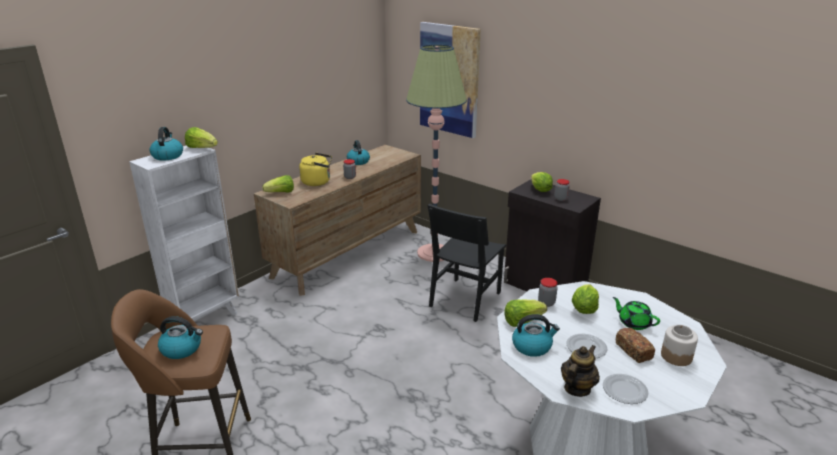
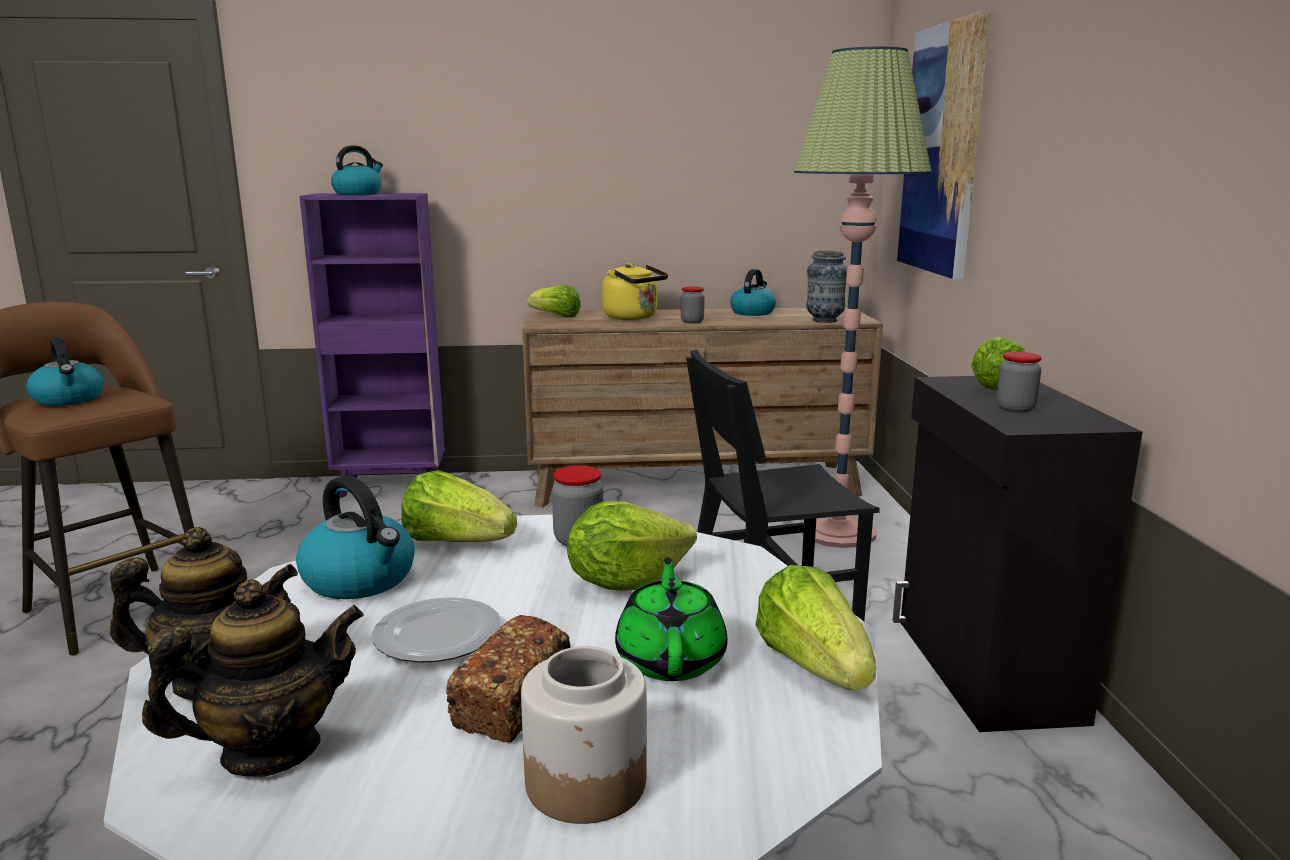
camera: 45 degrees right, 10 degrees down
white bookcase [129,145,239,321] -> purple bookcase [299,193,445,498]
lettuce [185,127,218,148] -> lettuce moved to [755,565,876,690]
plate [603,374,648,404] -> teapot [142,579,364,777]
none -> vase [806,250,847,323]

